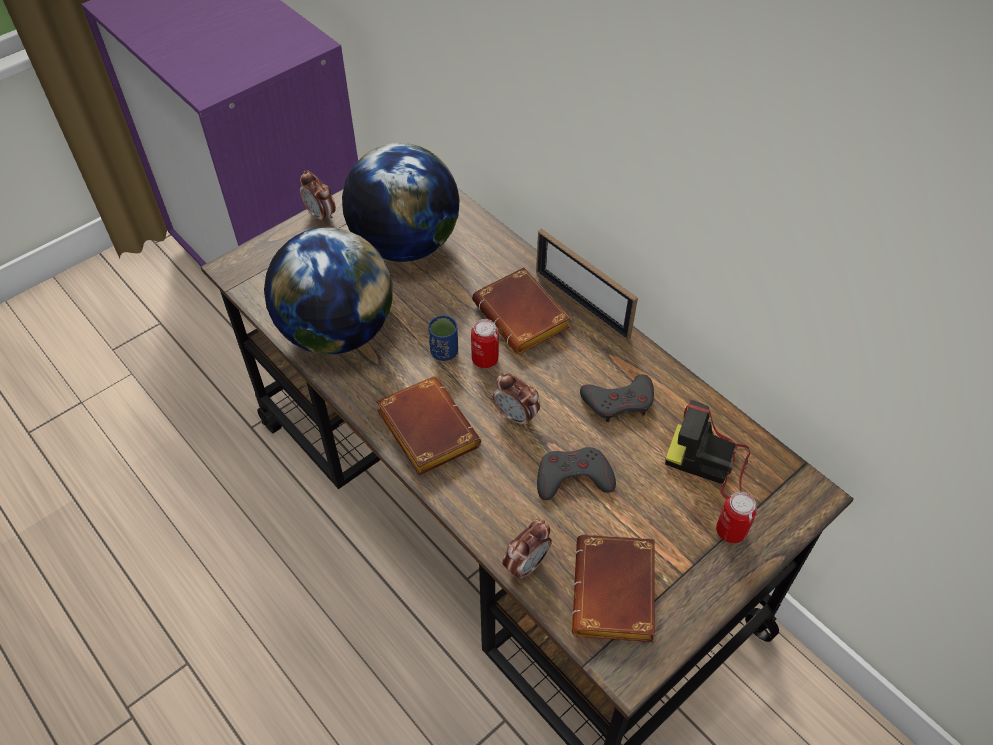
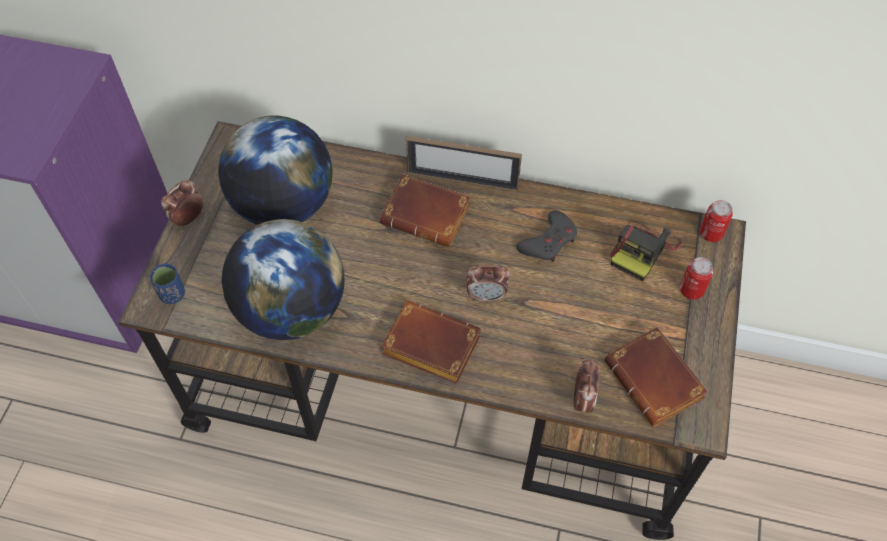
camera: 35 degrees left, 5 degrees up
alarm clock [300,170,336,224] -> alarm clock turned 120 degrees clockwise [161,180,204,228]
blue cup [428,315,458,361] -> blue cup moved to [150,264,185,304]
can [471,319,499,368] -> can moved to [700,200,733,242]
grey game controller [537,447,616,500] -> none
camera [665,400,750,500] -> camera turned 45 degrees counterclockwise [610,220,681,281]

